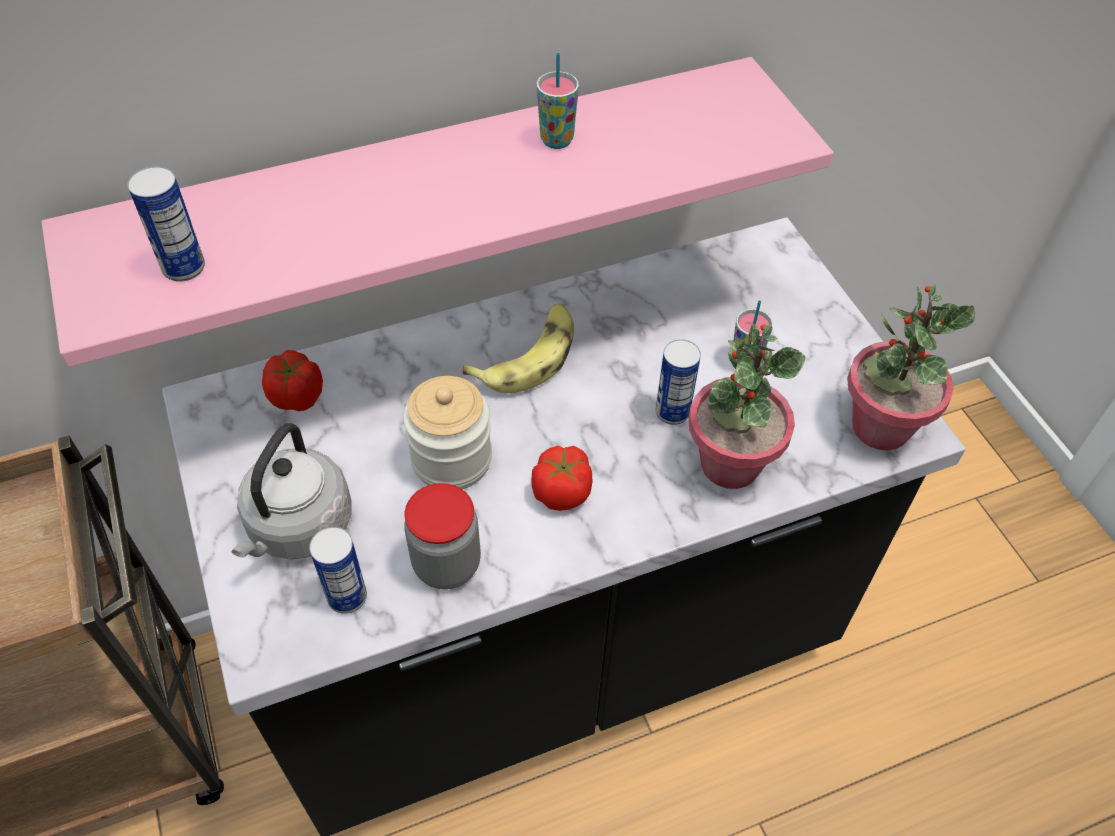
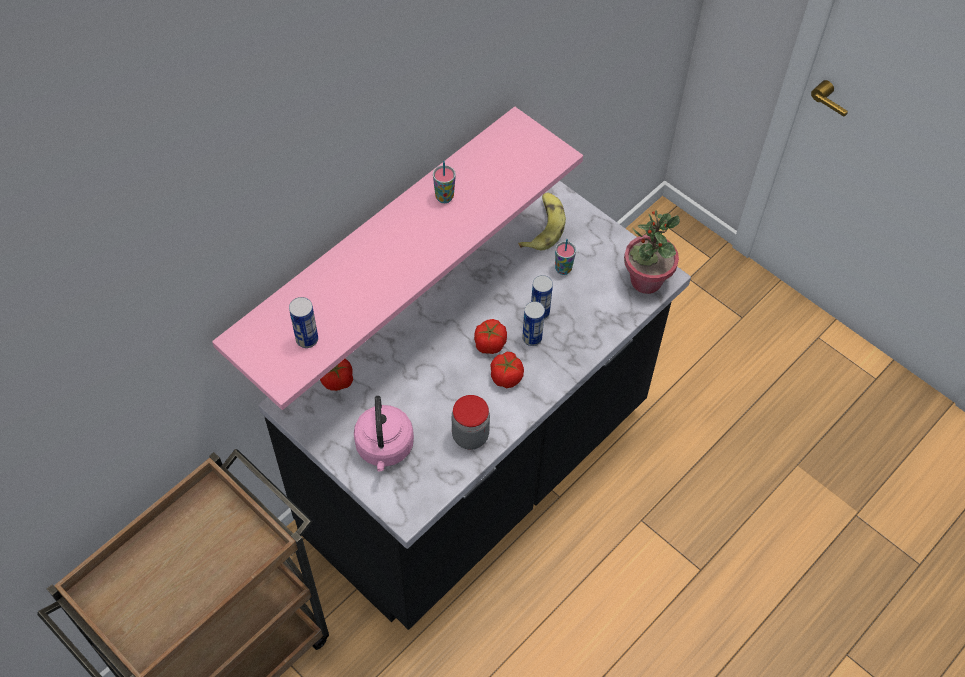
camera: 25 degrees left, 5 degrees up
grey kettle [232,423,352,559] -> pink kettle [354,396,414,471]
can [309,527,367,614] -> can moved to [522,301,545,346]
jar [403,376,492,489] -> none
banana [463,304,574,393] -> banana moved to [518,193,566,250]
potted plant [689,323,805,489] -> none
none -> tomato [474,319,507,354]

